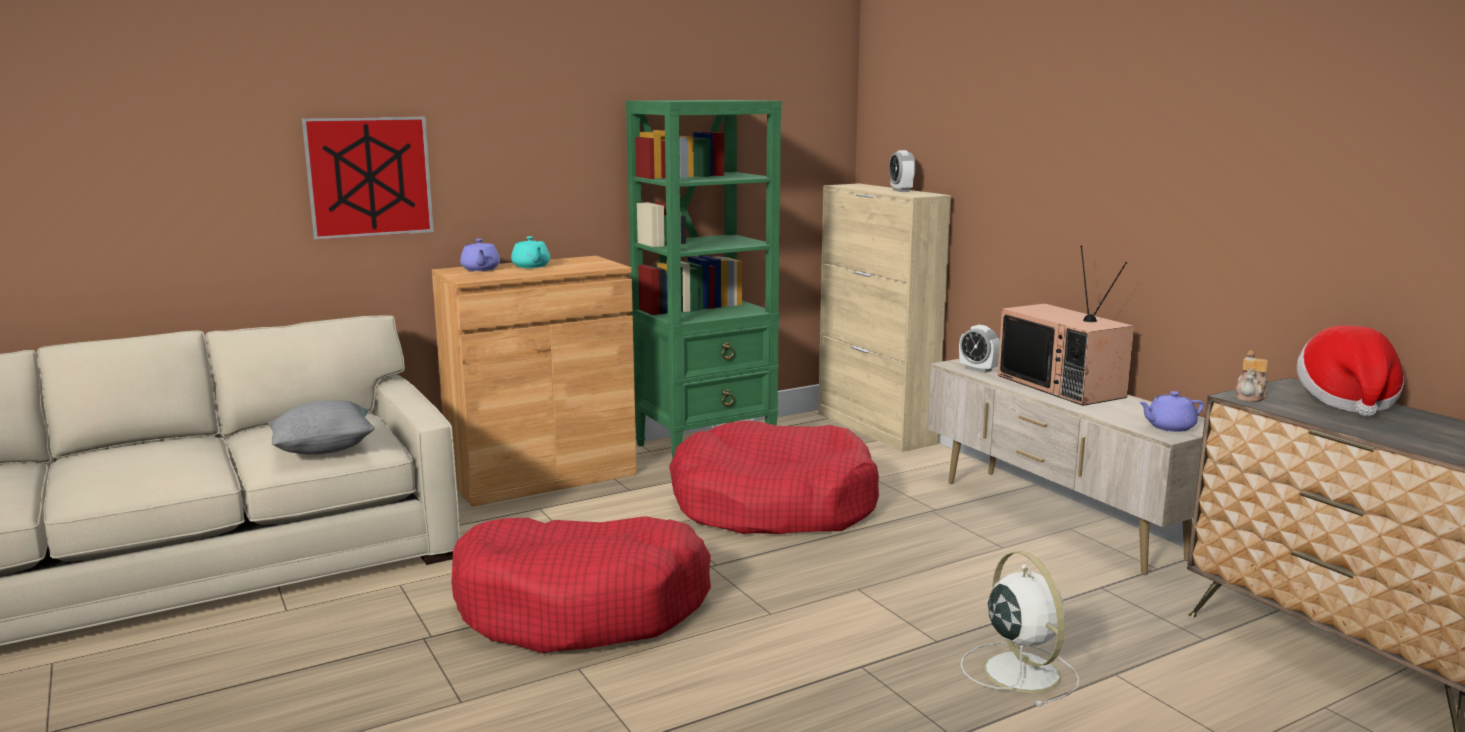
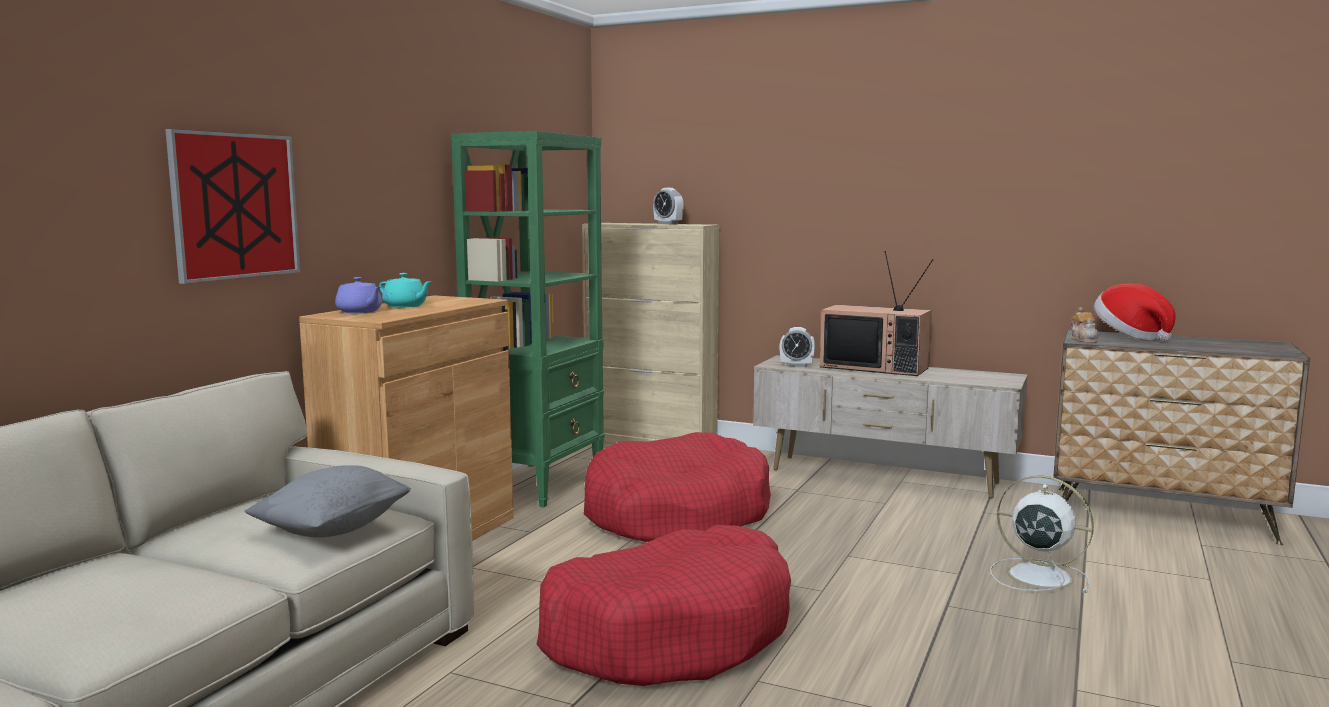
camera: 35 degrees left, 5 degrees down
purple teapot [1139,391,1204,432] -> none

